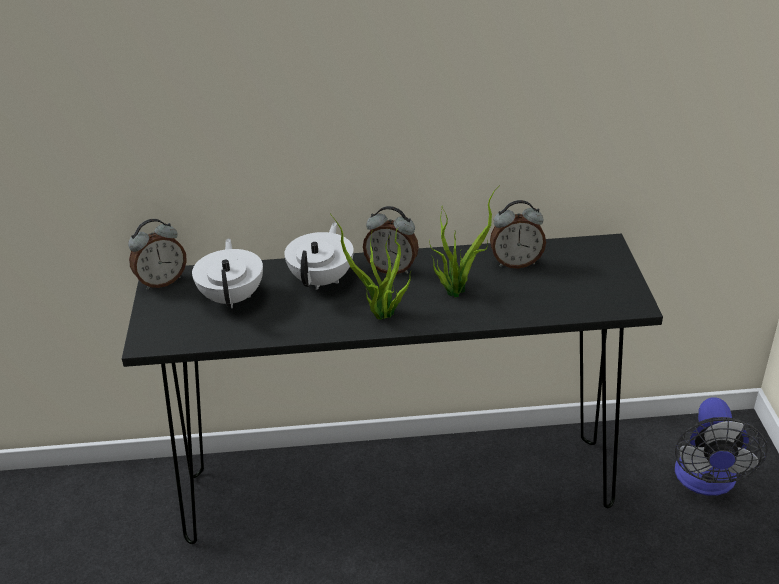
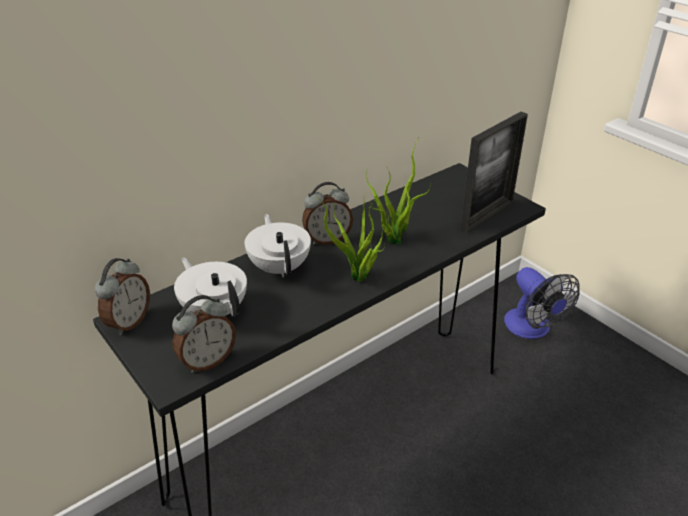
camera: 35 degrees left, 0 degrees up
alarm clock [490,200,546,268] -> alarm clock moved to [172,295,236,373]
none -> picture frame [460,112,528,233]

